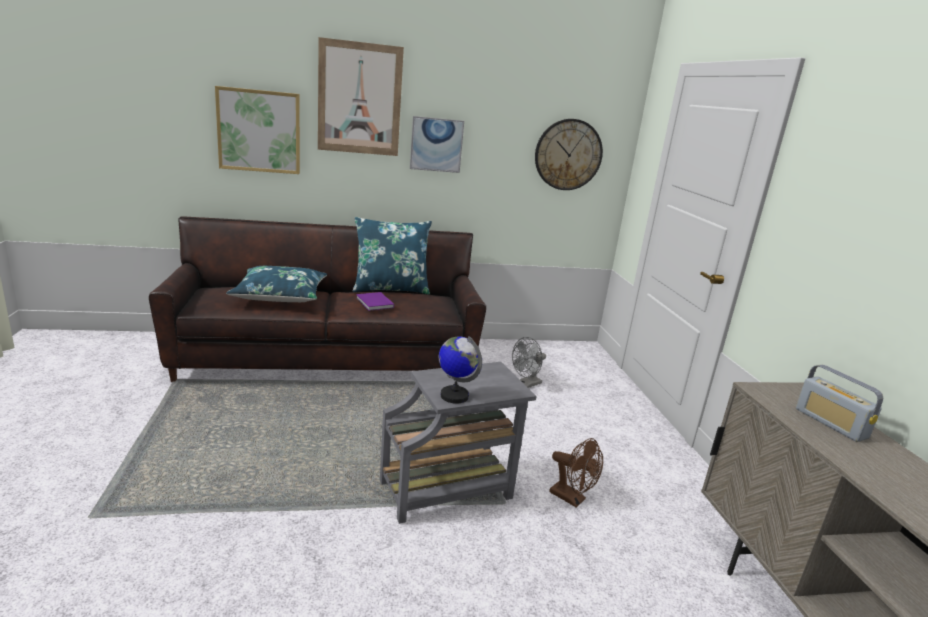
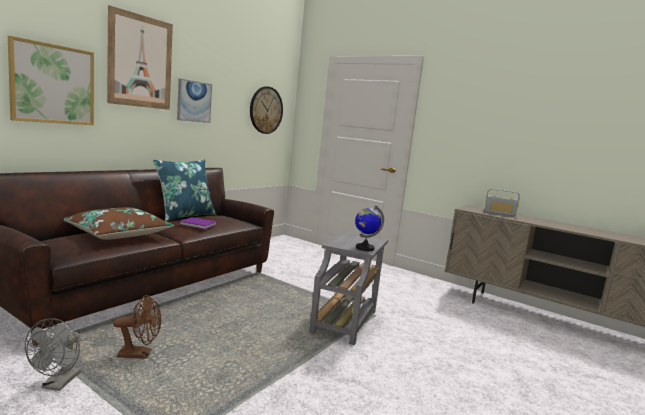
camera: 45 degrees left, 10 degrees down
blue pillow [226,266,327,302] -> brown pillow [63,207,174,240]
grey fan [512,337,546,388] -> grey fan moved to [25,318,81,391]
brown fan [549,438,603,507] -> brown fan moved to [113,295,161,359]

